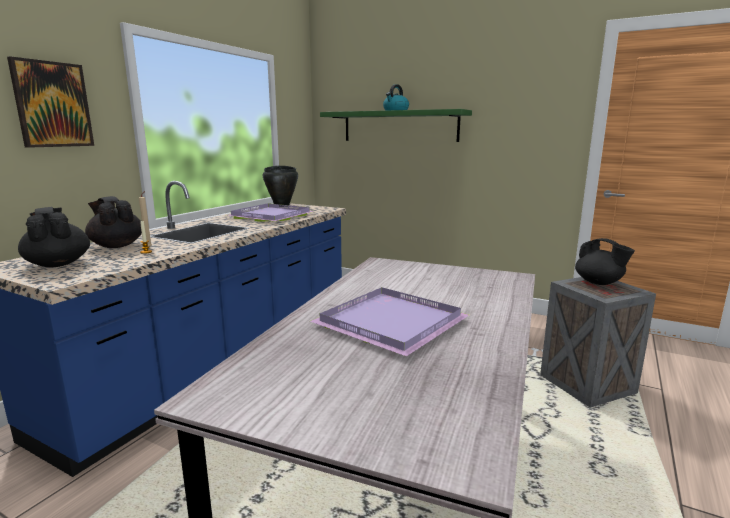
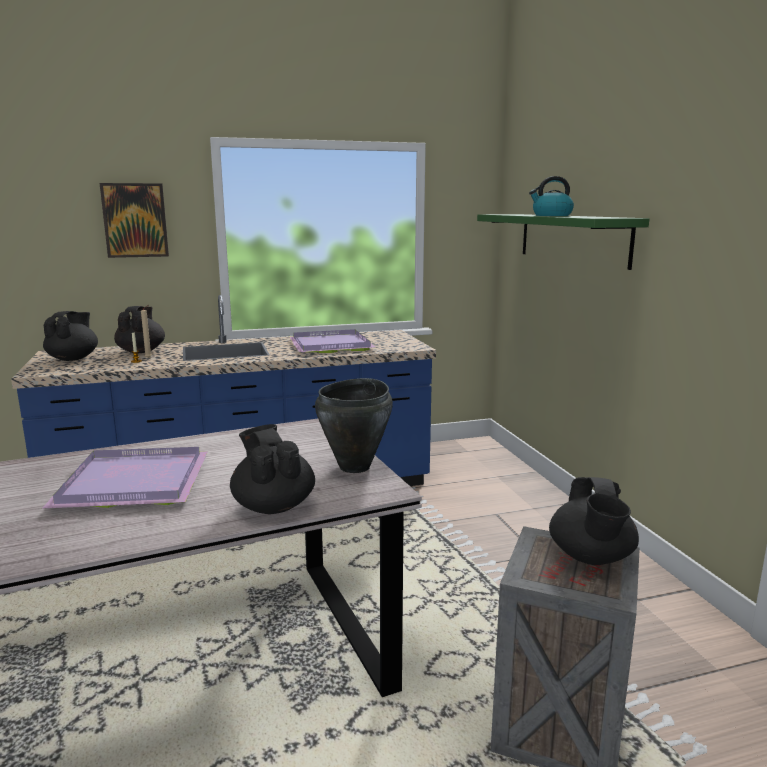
camera: 45 degrees right, 0 degrees up
black cooking pot [263,165,298,207] -> black cooking pot moved to [315,378,393,473]
none -> black teapot [230,424,315,514]

